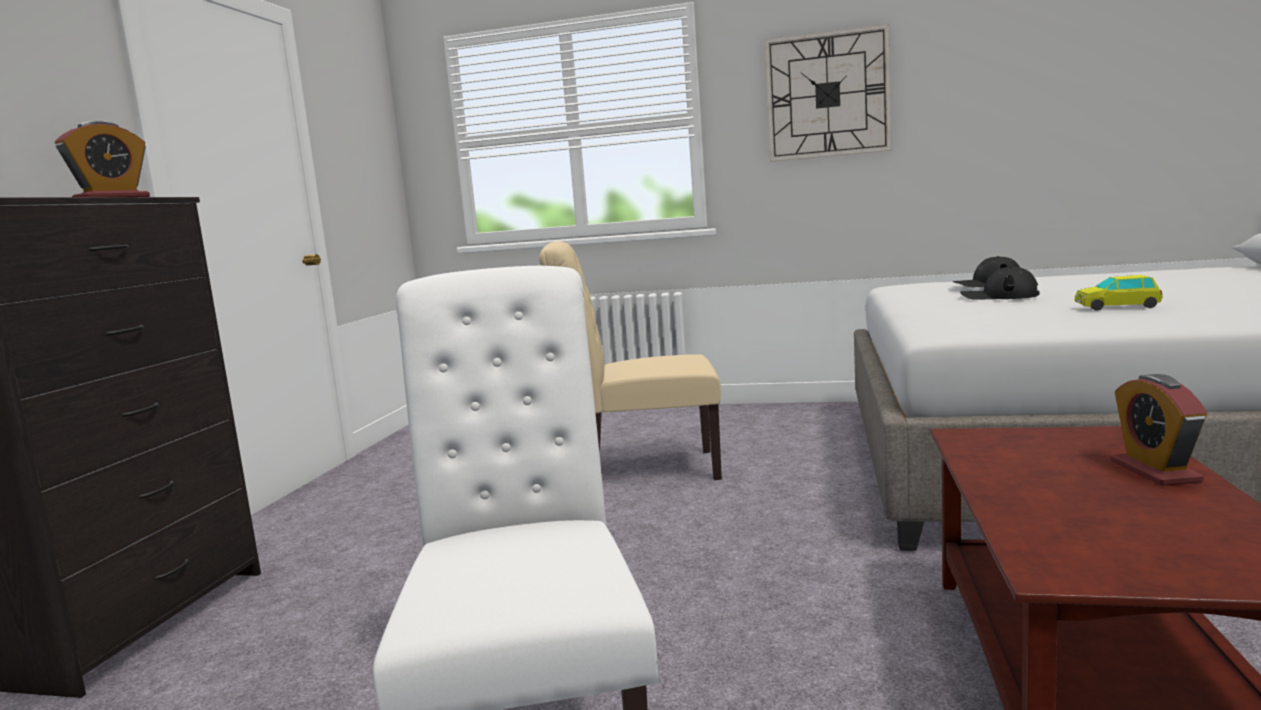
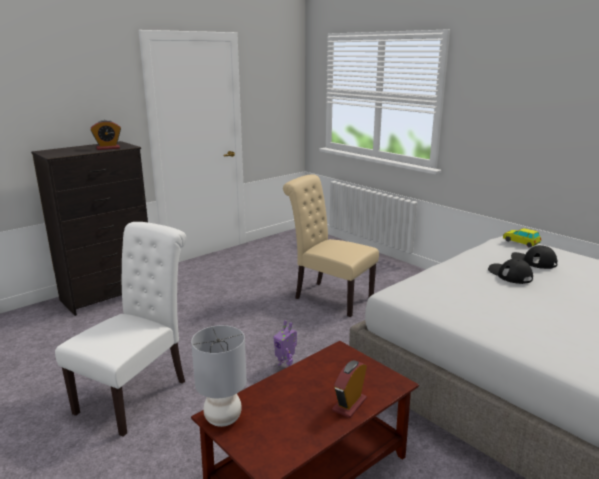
camera: 35 degrees right, 10 degrees up
wall clock [765,24,892,162] -> none
toy car [1075,275,1163,311] -> toy car moved to [503,228,541,248]
none -> grey table lamp [191,325,247,427]
none -> toy robot [273,320,297,367]

